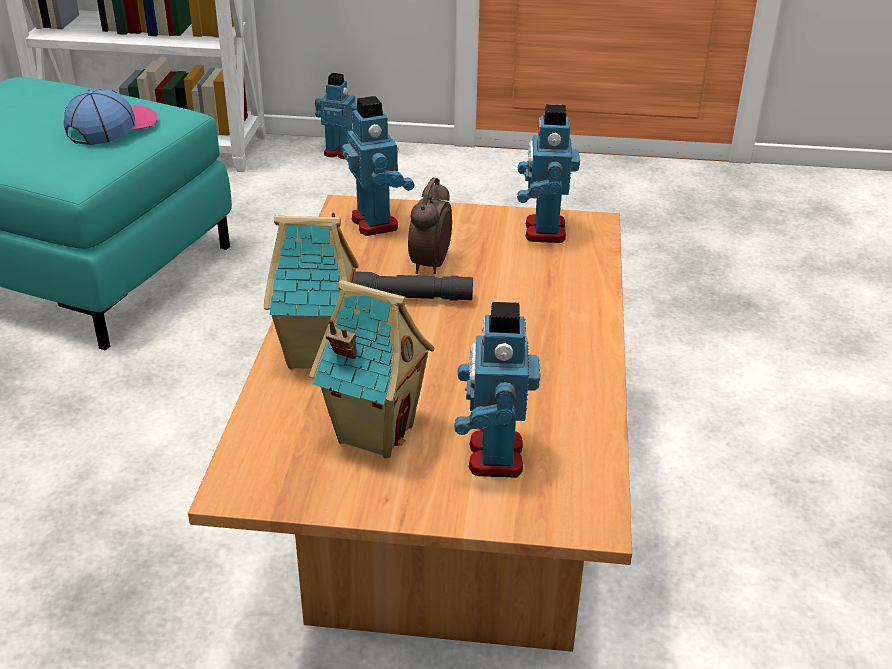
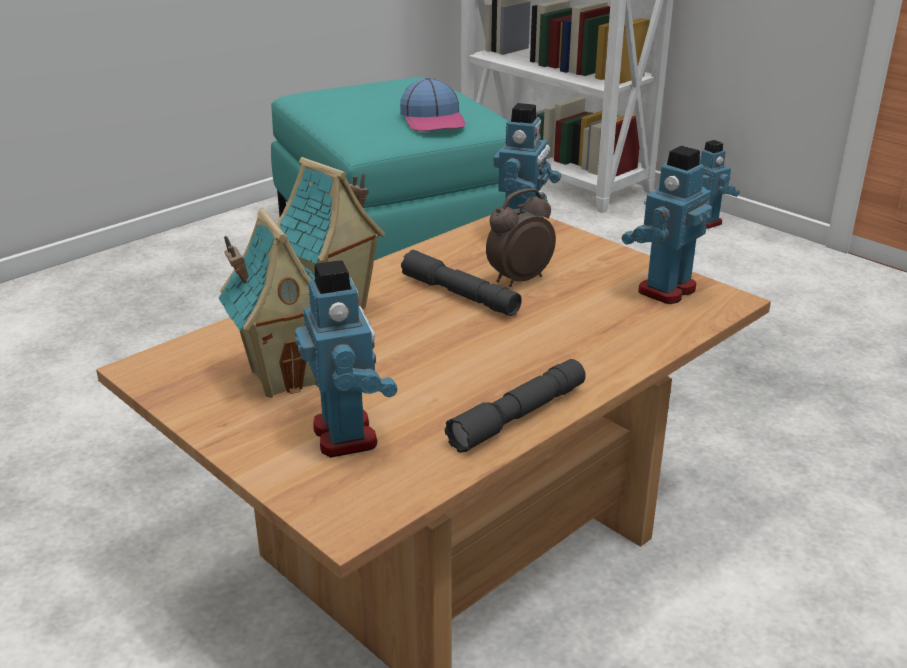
camera: 40 degrees right, 5 degrees down
cap [64,88,157,145] -> cap turned 90 degrees clockwise [400,77,465,131]
toy robot [454,302,541,478] -> toy robot turned 120 degrees clockwise [295,260,398,458]
none -> grey flashlight [445,359,586,453]

